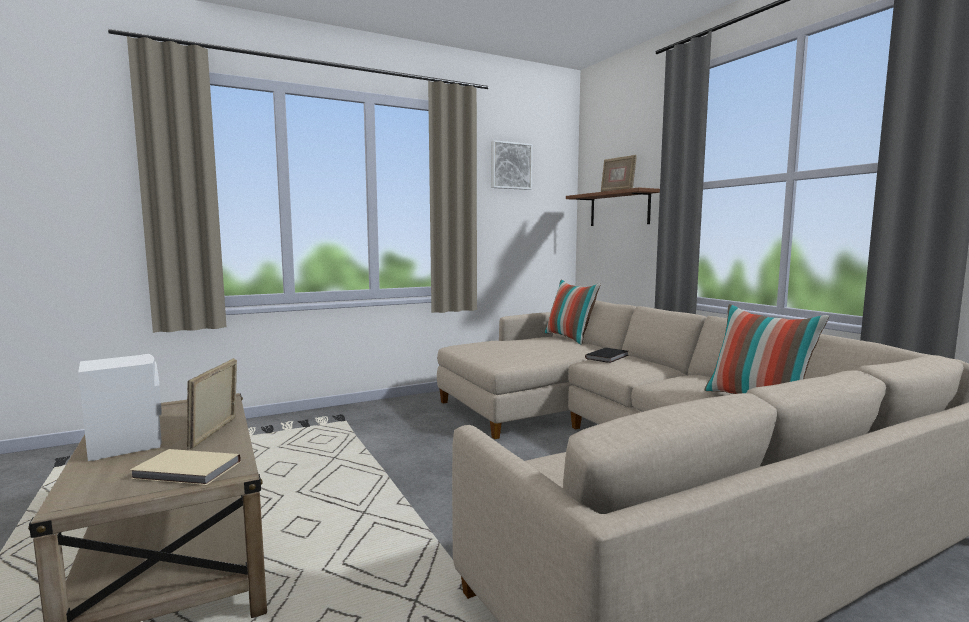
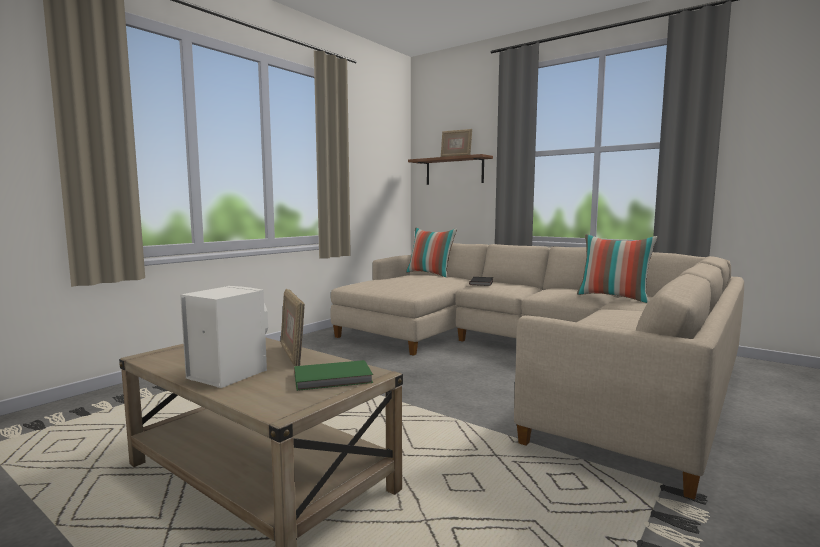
camera: 25 degrees left, 0 degrees up
beige book [130,449,241,485] -> green book [294,360,373,391]
picture [491,140,533,190] -> none

